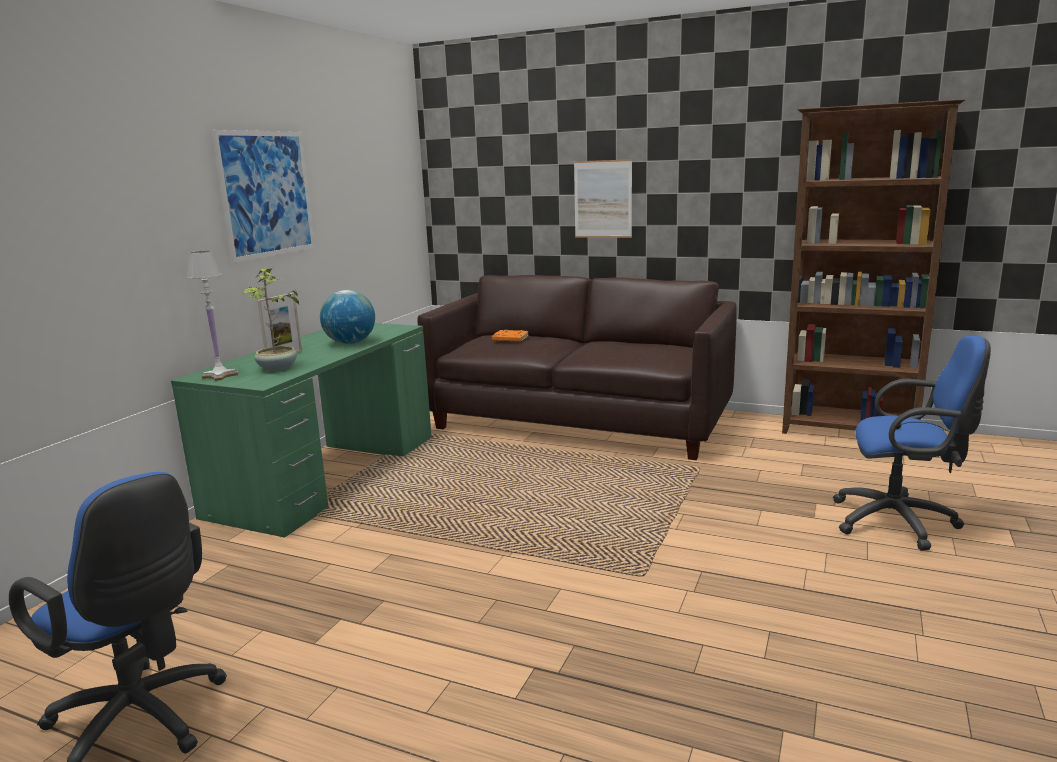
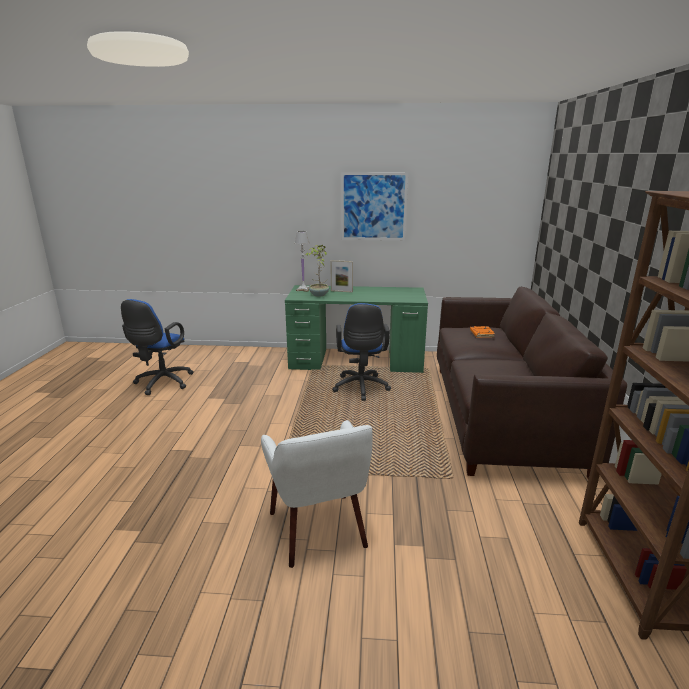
camera: 70 degrees right, 5 degrees up
globe [320,290,375,344] -> none
picture [574,159,632,238] -> none
blue office chair [833,336,991,550] -> blue office chair moved to [332,303,391,401]
none -> white armchair [261,420,373,568]

